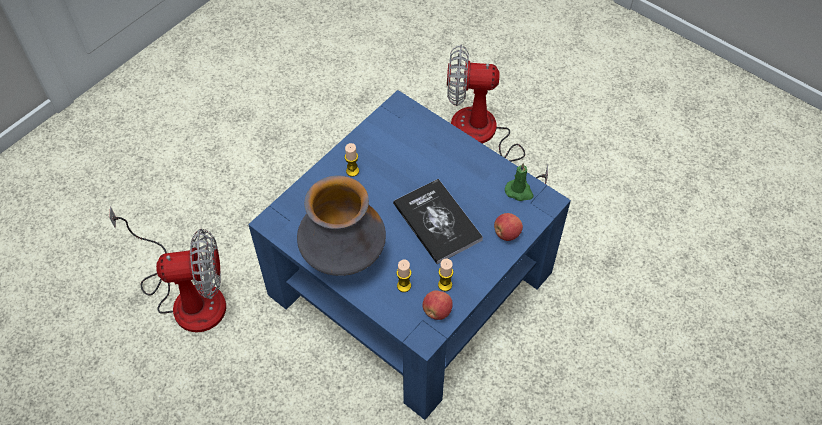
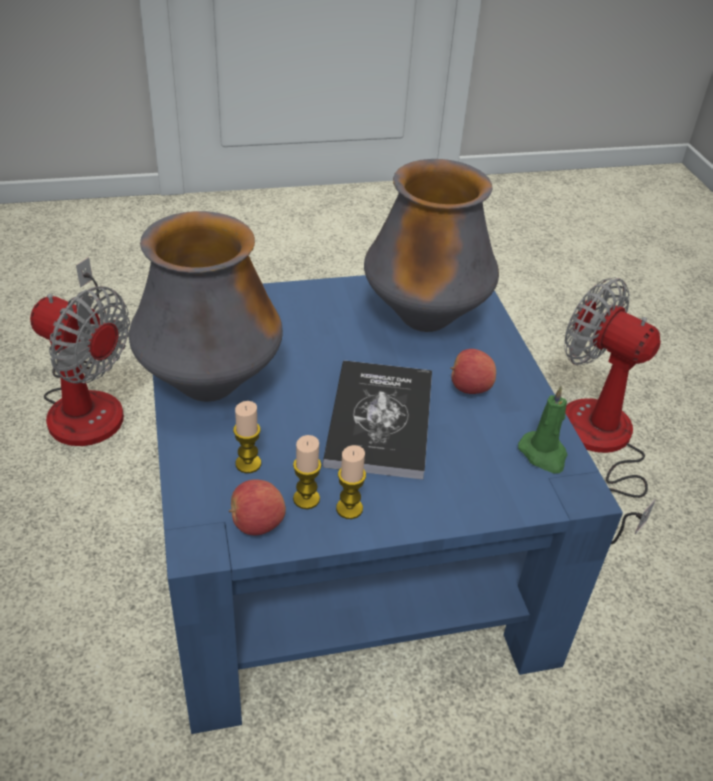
camera: 35 degrees right, 15 degrees down
candle [345,143,359,177] -> candle moved to [336,445,366,519]
apple [494,213,523,241] -> apple moved to [450,349,496,394]
none -> vase [364,159,499,332]

